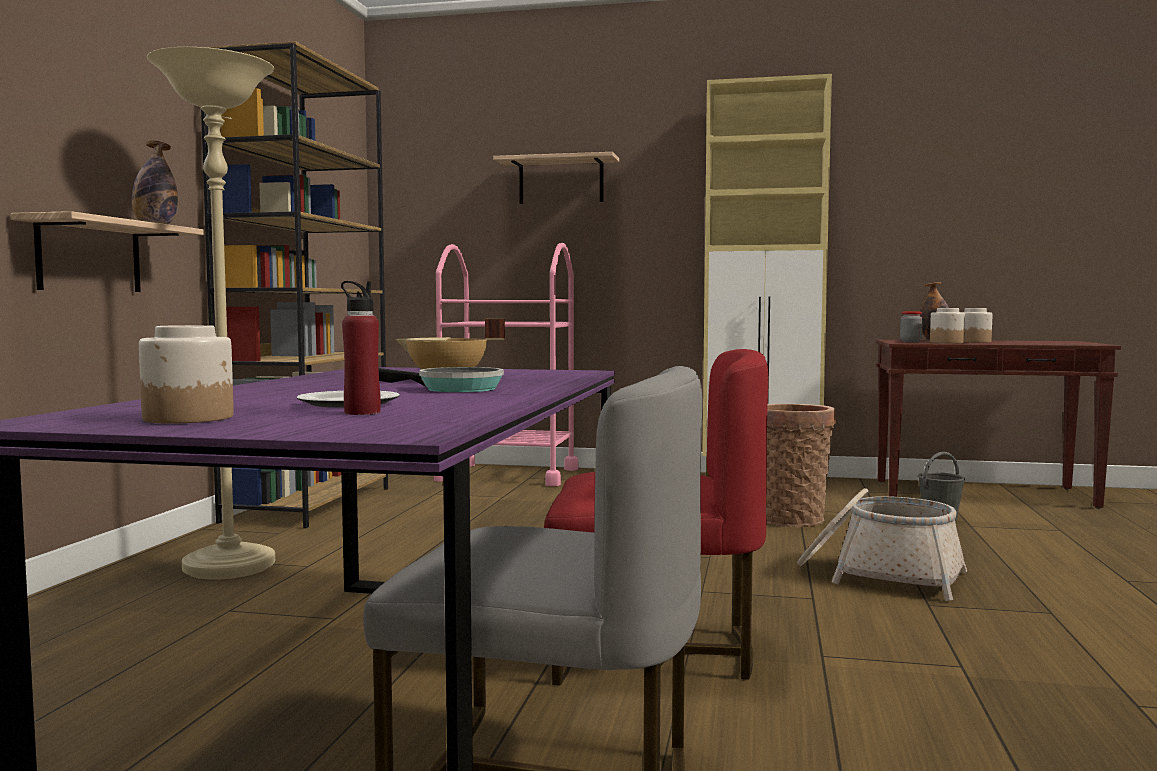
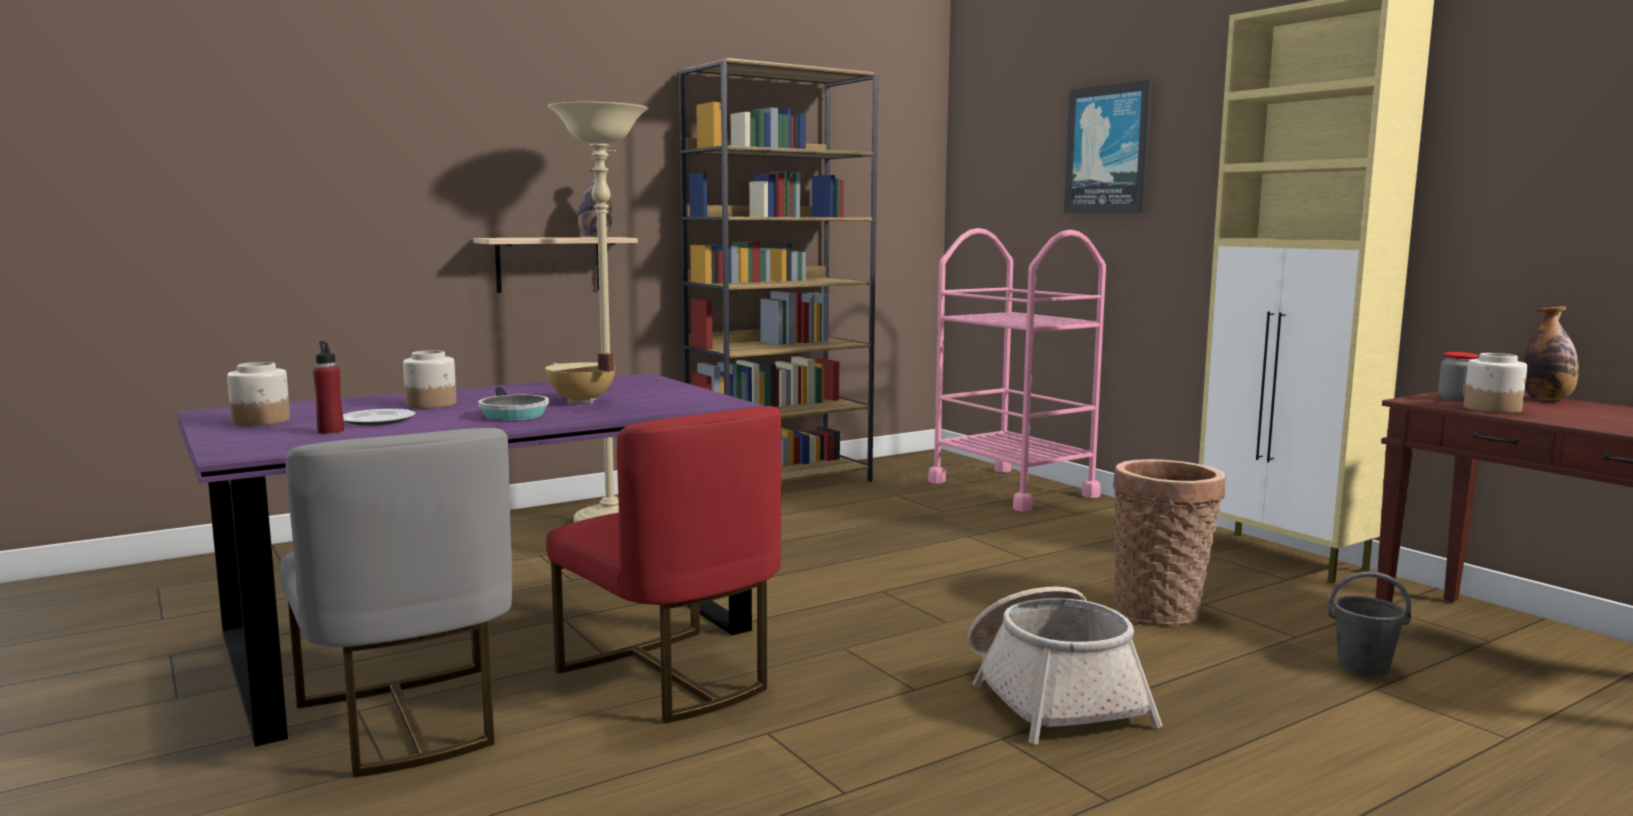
camera: 45 degrees right, 5 degrees up
shelf [493,152,619,204] -> picture [1064,80,1152,213]
jar [963,308,992,343] -> jar moved to [403,350,456,409]

